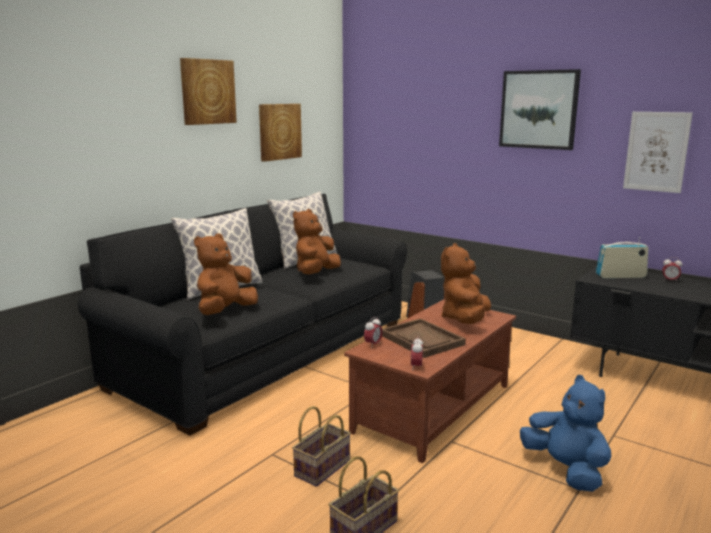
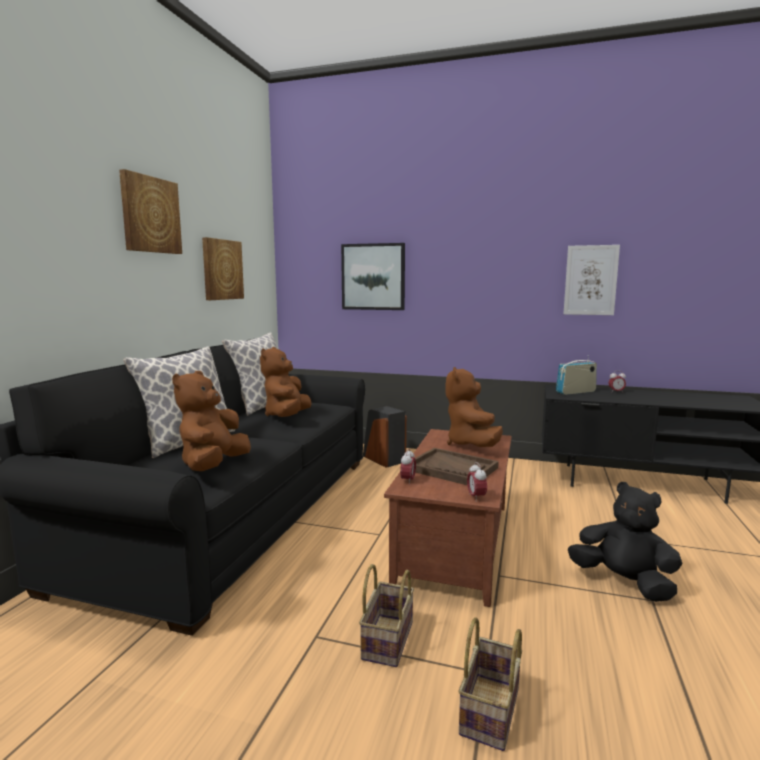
camera: 20 degrees left, 5 degrees down
picture [499,69,581,150] -> picture moved to [341,243,405,310]
blue plush toy [520,375,611,492] -> black plush toy [568,482,682,602]

